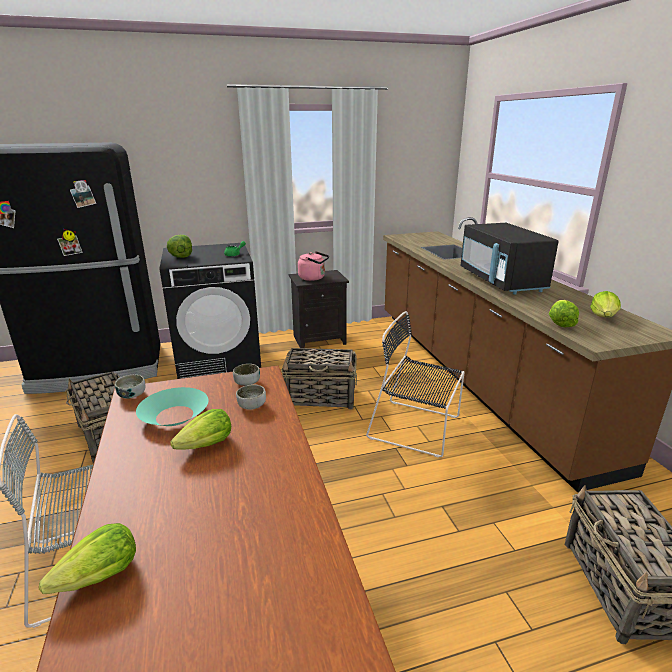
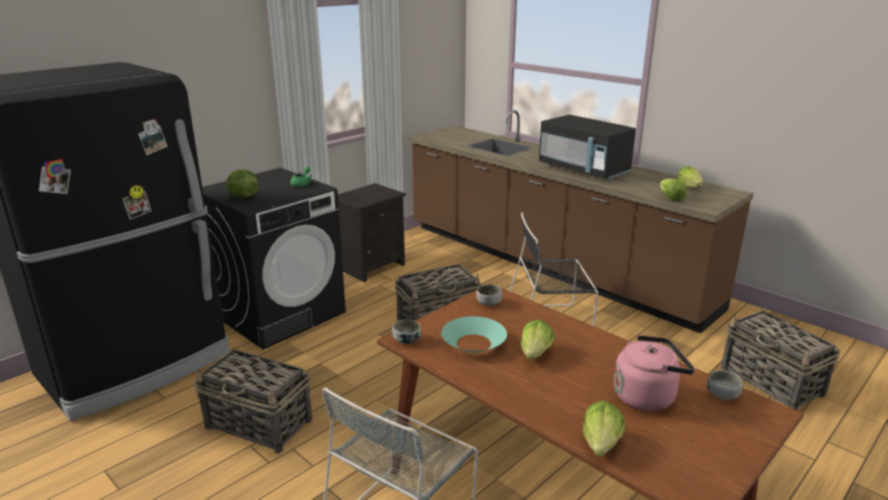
camera: 30 degrees left, 0 degrees up
bowl [236,384,266,410] -> bowl moved to [707,371,743,400]
pink kettle [298,251,329,281] -> pink kettle moved to [614,335,695,411]

